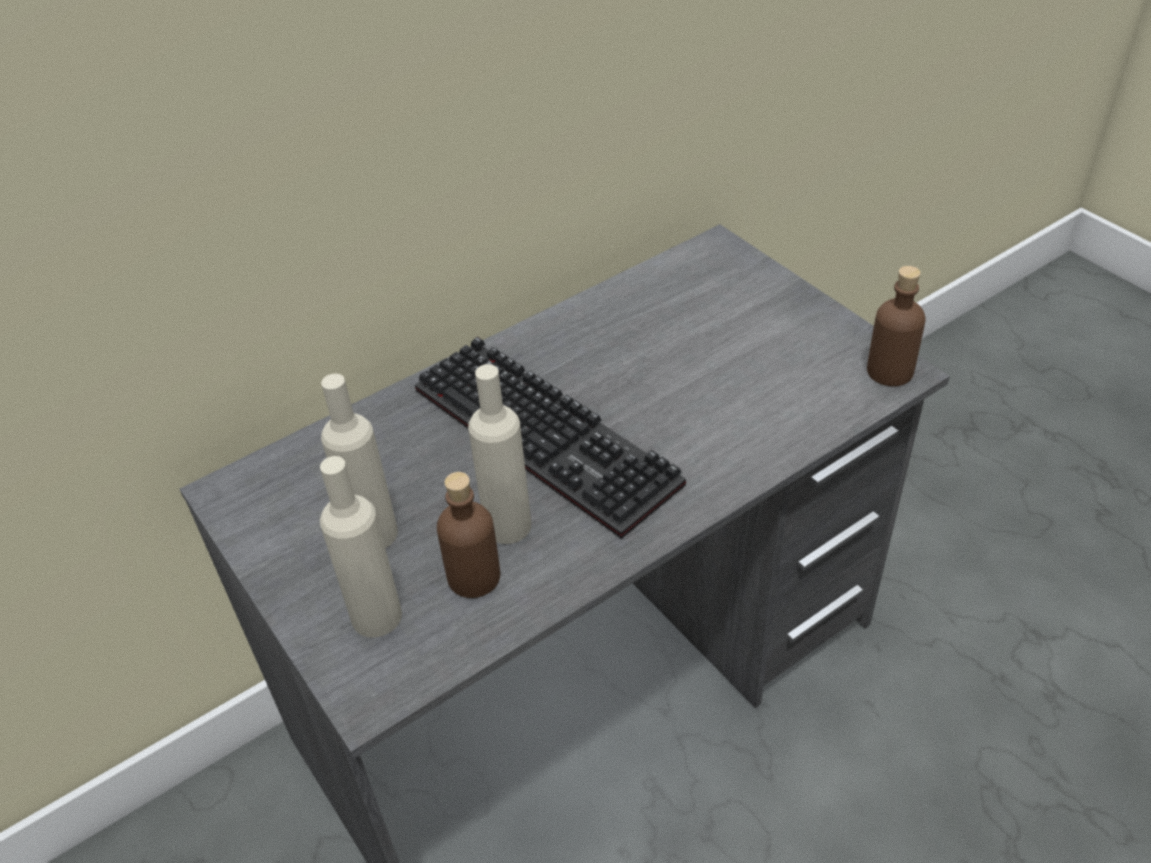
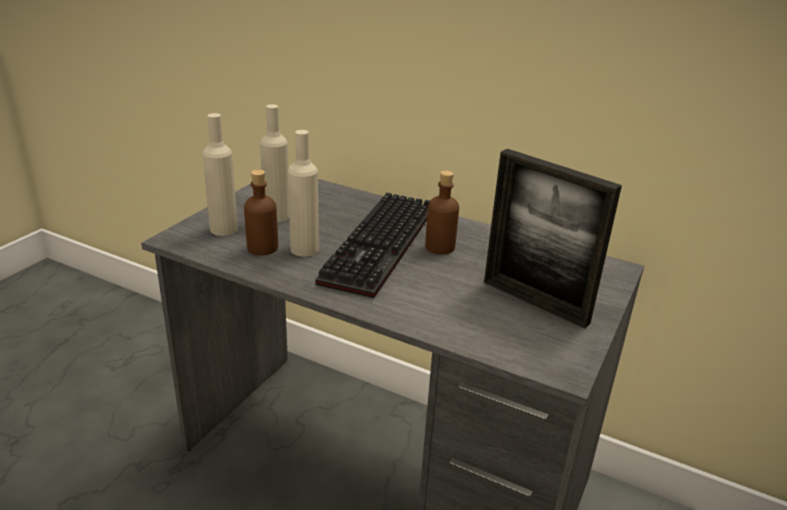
camera: 60 degrees right, 15 degrees down
brown bottle [867,266,926,386] -> brown bottle moved to [425,171,459,254]
none -> picture frame [484,149,622,328]

